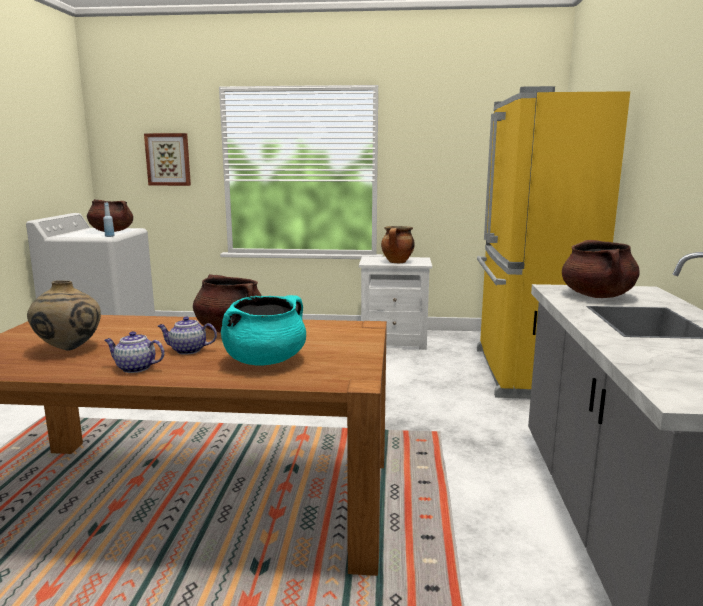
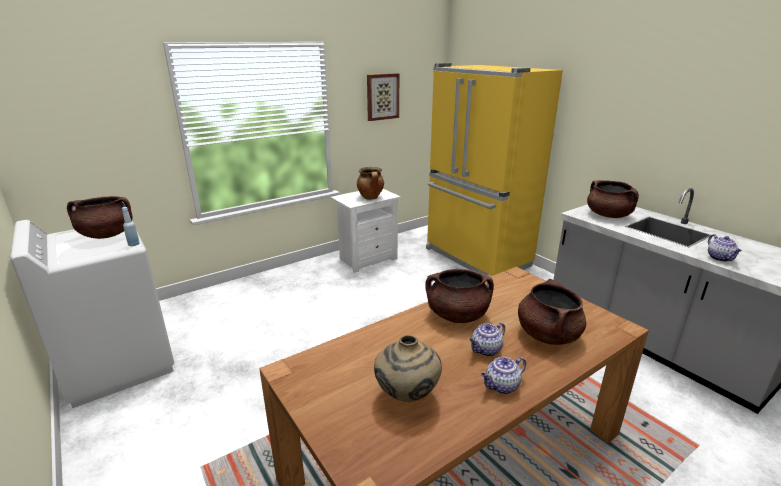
camera: 40 degrees left, 10 degrees up
picture [144,133,191,186] -> picture moved to [367,73,399,121]
turquoise cooking pot [221,295,306,366] -> brown cooking pot [518,279,586,345]
none -> teapot [708,234,742,262]

